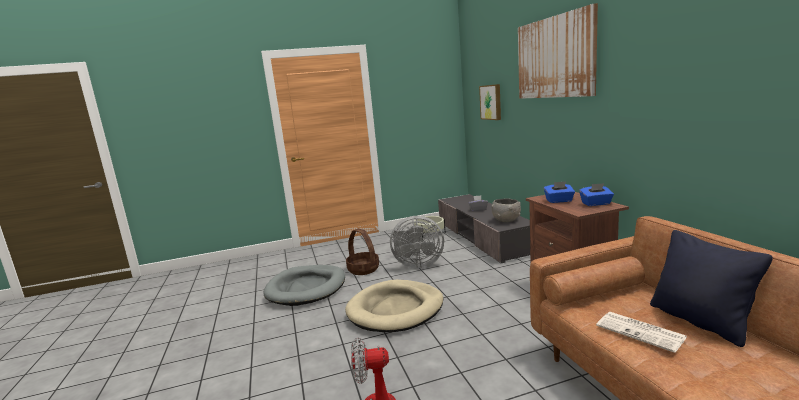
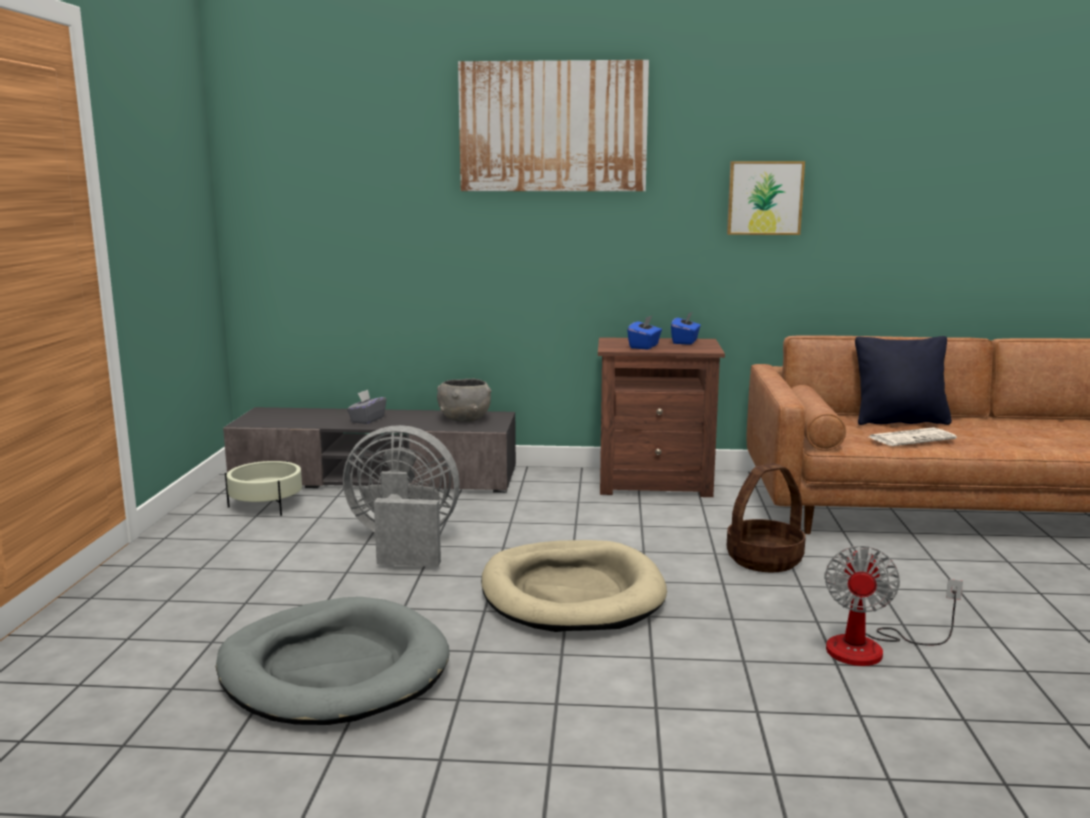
camera: 70 degrees left, 0 degrees up
basket [346,229,379,275] -> basket moved to [726,463,806,572]
grey fan [390,216,444,268] -> grey fan turned 105 degrees counterclockwise [343,425,460,567]
picture [479,84,501,120] -> picture moved to [727,161,805,235]

